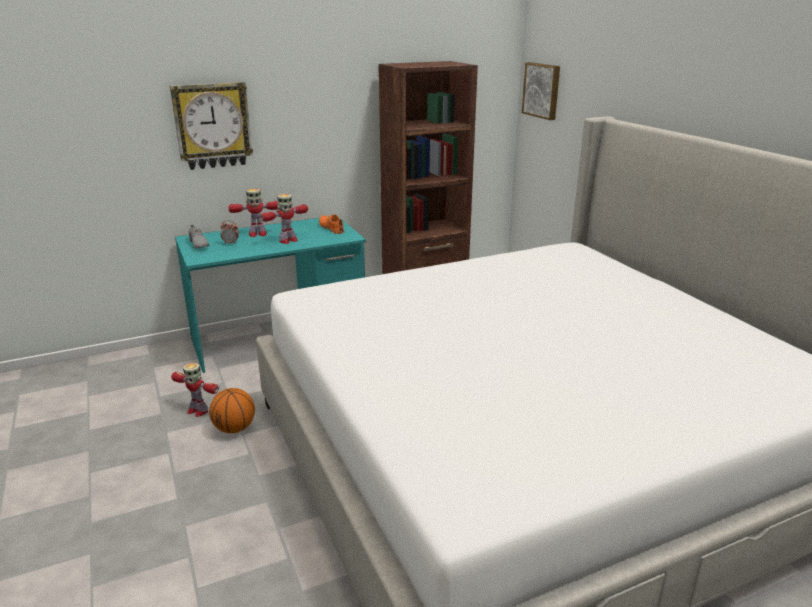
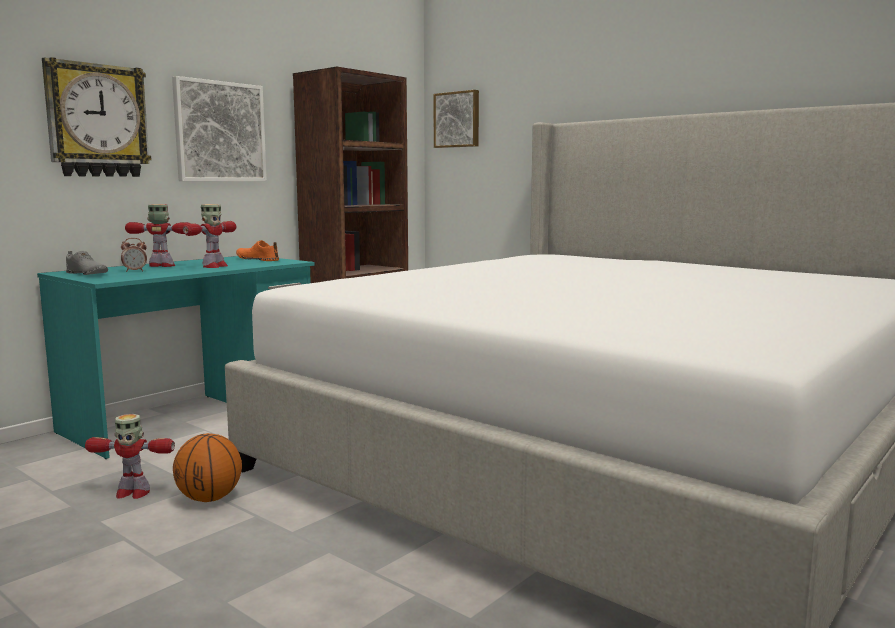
camera: 25 degrees left, 15 degrees down
toy robot [228,189,278,237] -> toy robot turned 135 degrees counterclockwise [125,204,191,267]
none -> picture [172,76,267,181]

